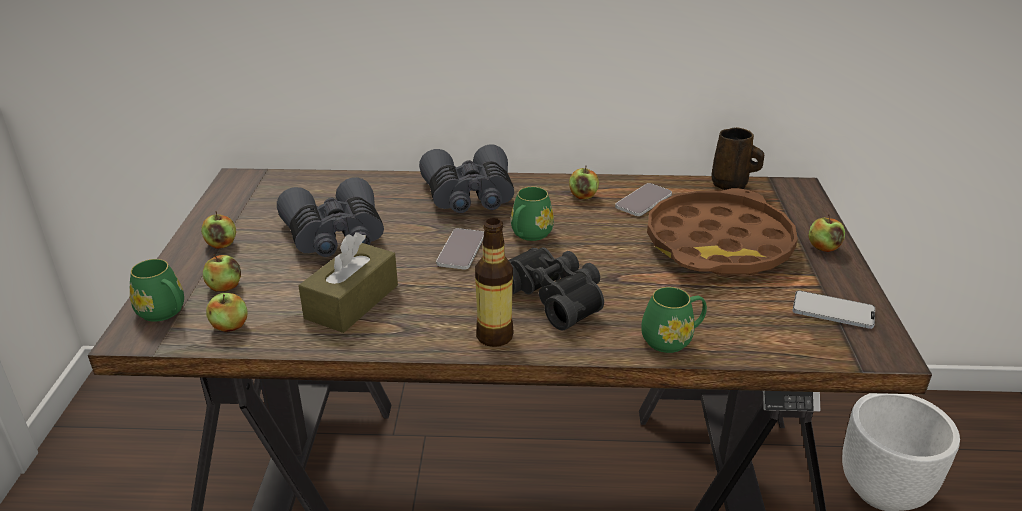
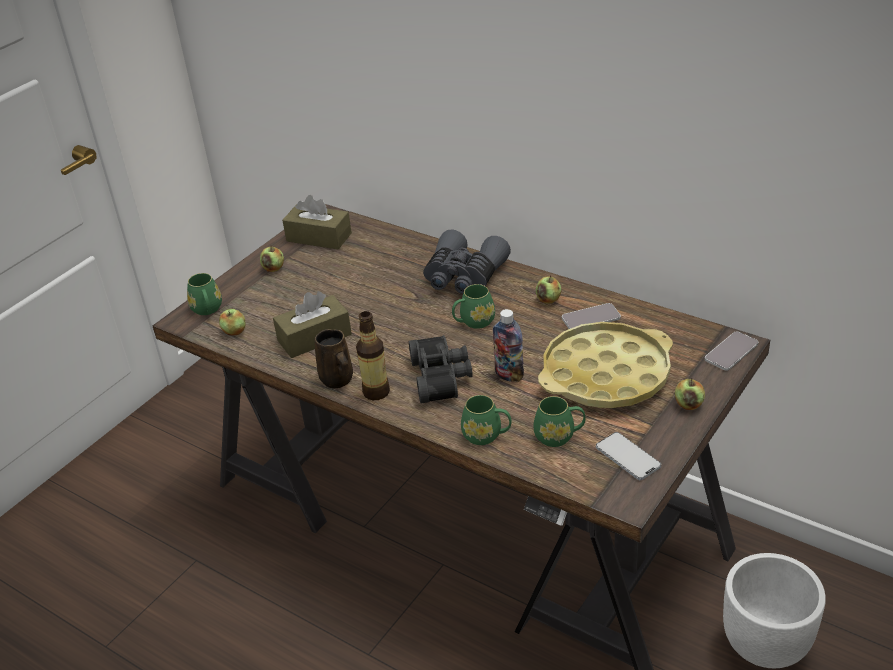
camera: 35 degrees right, 5 degrees up
apple [203,254,241,292] -> none
grey binoculars [277,177,384,257] -> none
phone [436,228,484,270] -> phone moved to [705,332,758,371]
brown tray [647,188,798,275] -> yellow tray [538,322,673,408]
brown mug [712,127,764,190] -> brown mug moved to [315,329,353,388]
none -> brown tissue box [282,195,352,249]
none -> bottle [493,309,524,382]
none -> green mug [534,396,586,447]

